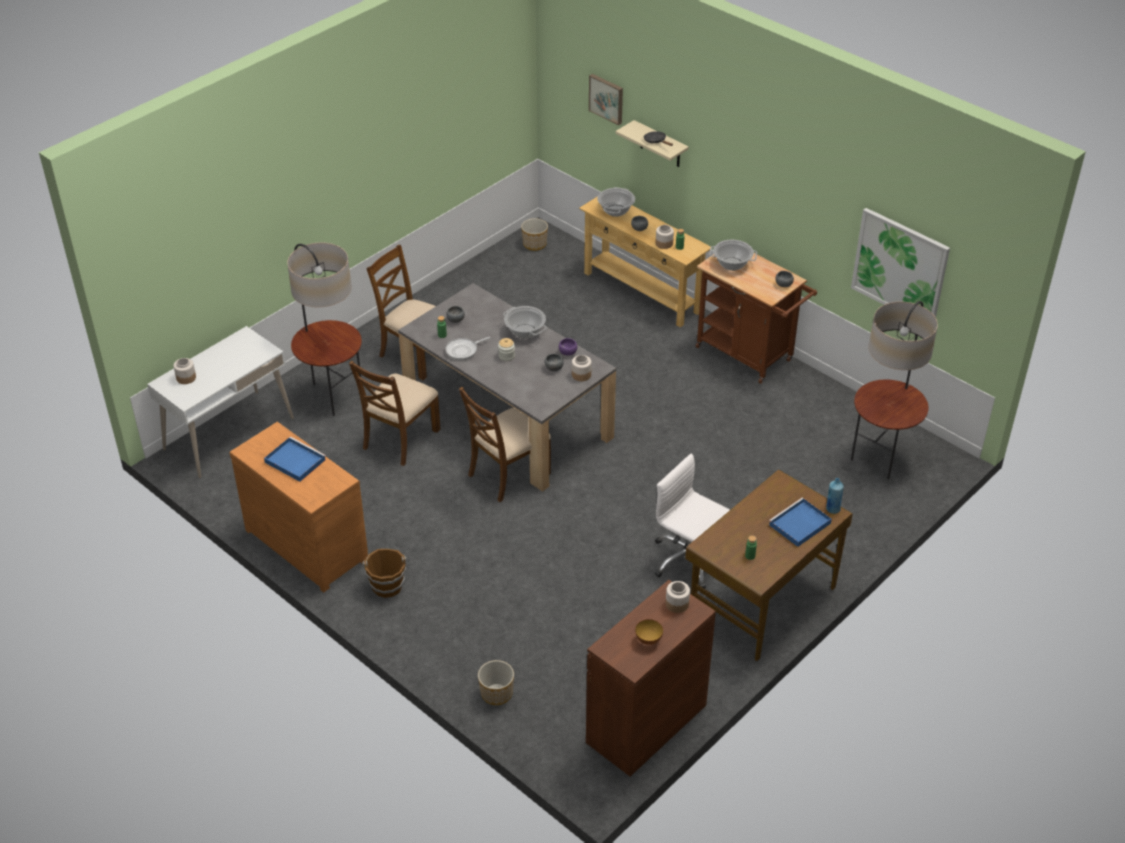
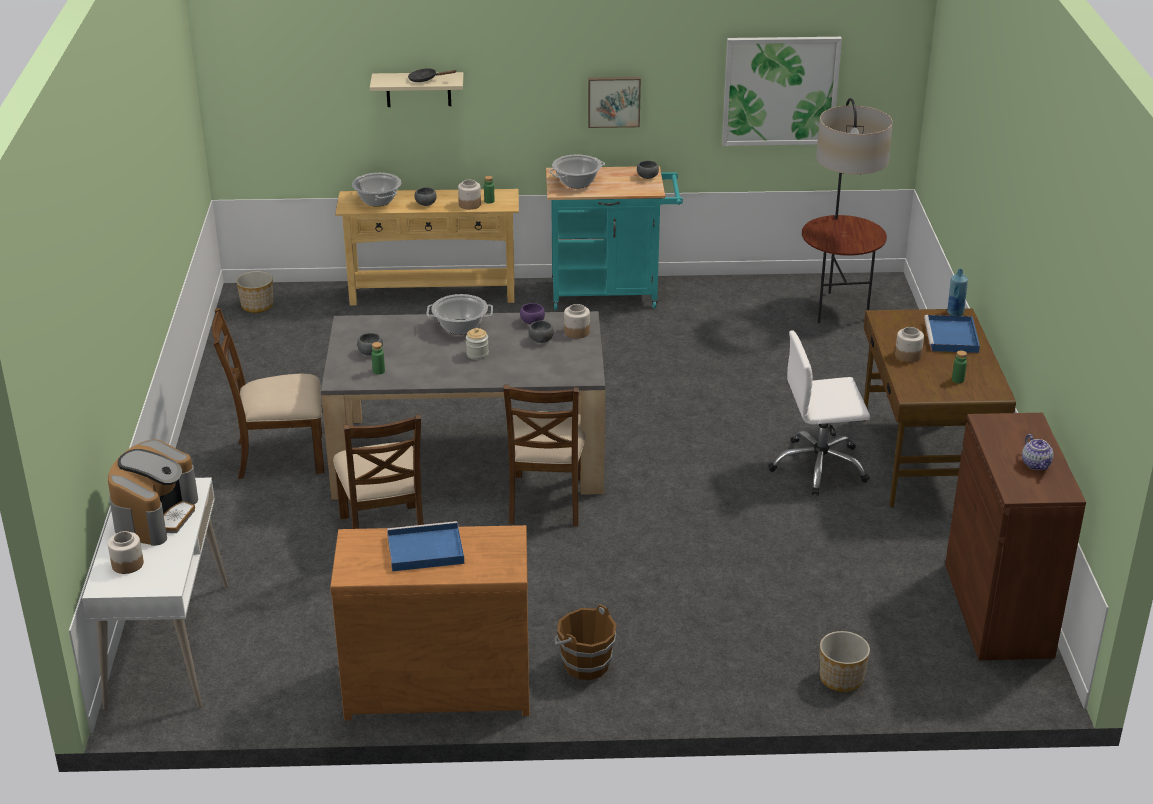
camera: 45 degrees left, 10 degrees down
floor lamp [288,243,362,416] -> none
frying pan [445,336,491,360] -> none
picture [589,74,623,125] -> picture moved to [588,77,641,128]
bowl [635,619,663,645] -> teapot [1022,434,1054,470]
jar [666,581,690,613] -> jar moved to [895,327,924,362]
brown cart [696,253,817,384] -> turquoise cart [546,166,683,310]
none -> coffee machine [108,439,198,546]

